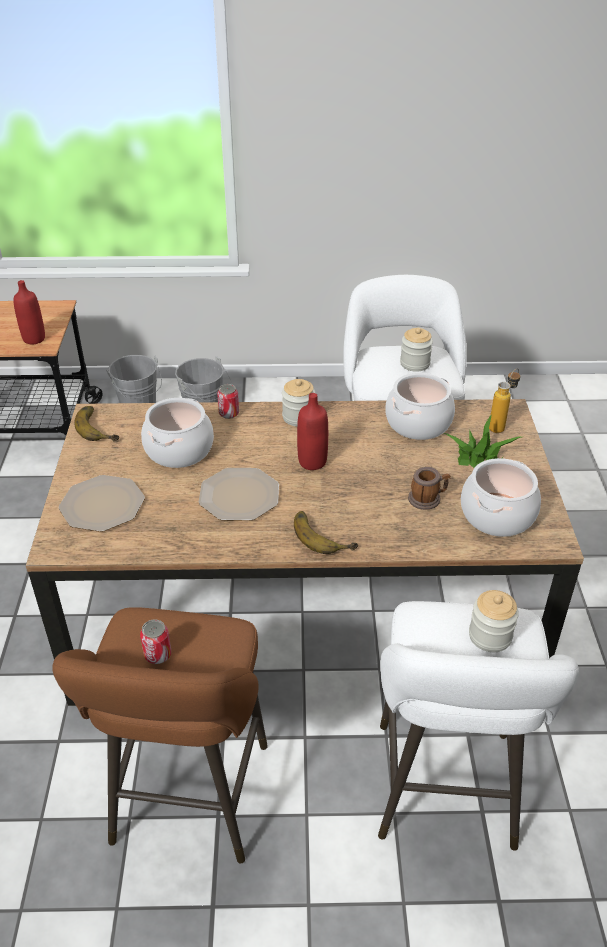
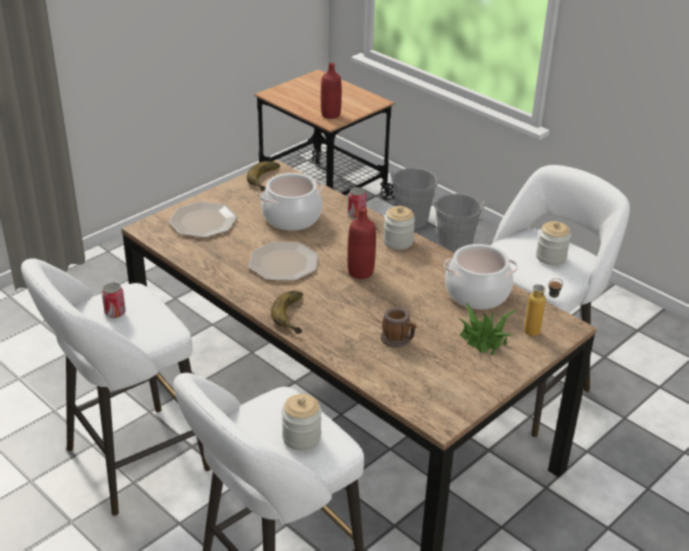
camera: 45 degrees right, 5 degrees down
brown stool [52,607,268,863] -> white stool [21,259,211,515]
cooking pot [461,458,541,537] -> none

